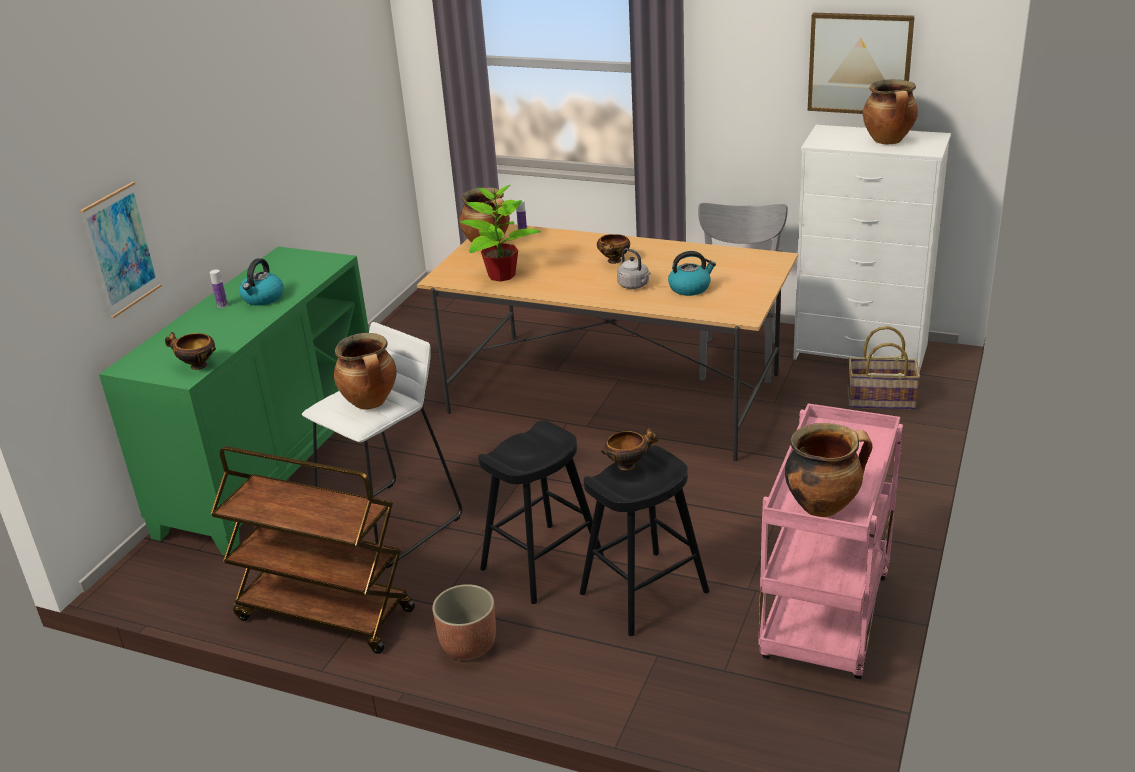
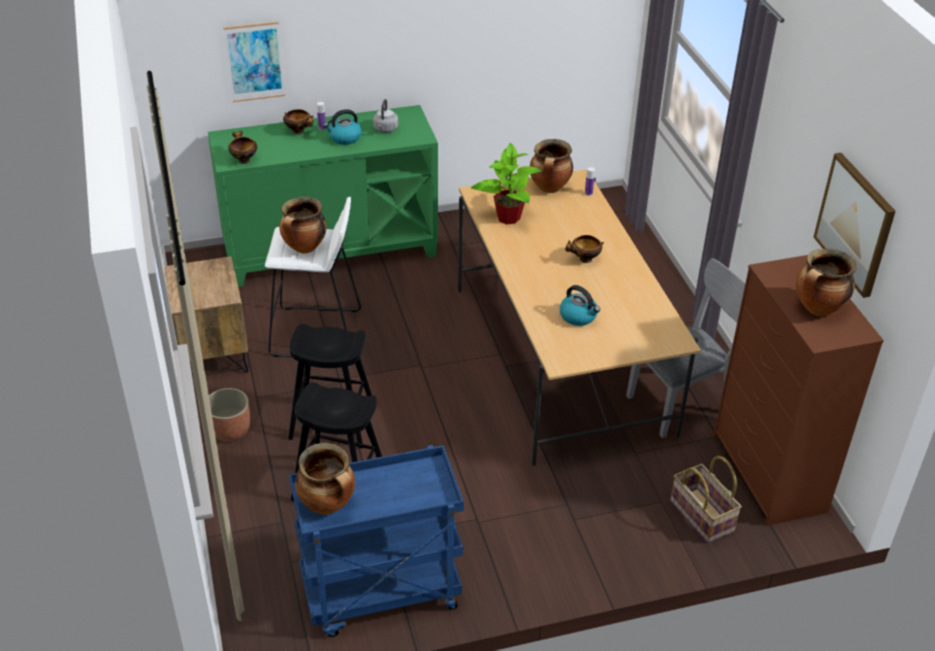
camera: 50 degrees right, 10 degrees up
brown cart [211,446,415,654] -> brown nightstand [164,256,248,376]
bowl [601,427,658,471] -> bowl moved to [283,109,314,135]
grey kettle [617,248,651,289] -> grey kettle moved to [373,99,398,133]
pink cart [758,403,903,679] -> blue cart [289,445,464,637]
white dresser [793,125,951,372] -> brown dresser [713,255,884,526]

